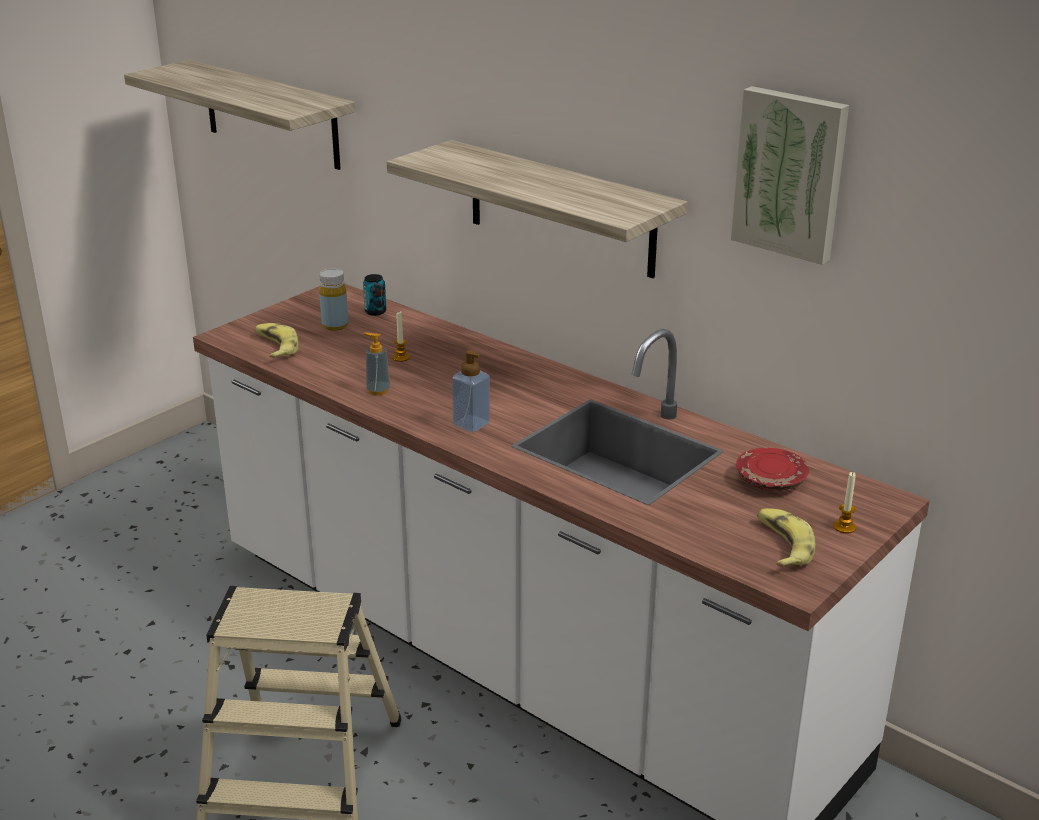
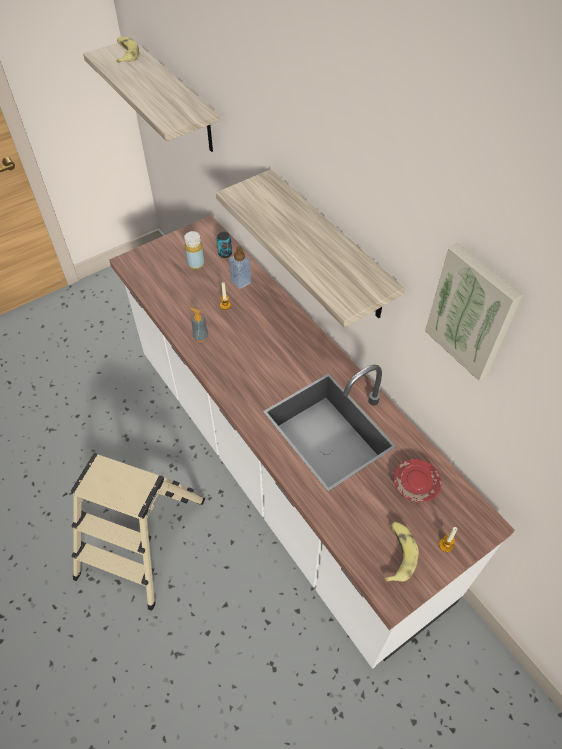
camera: 15 degrees right, 25 degrees up
banana [254,323,299,358] -> banana moved to [116,37,139,63]
soap dispenser [452,350,490,432] -> soap dispenser moved to [229,246,251,289]

